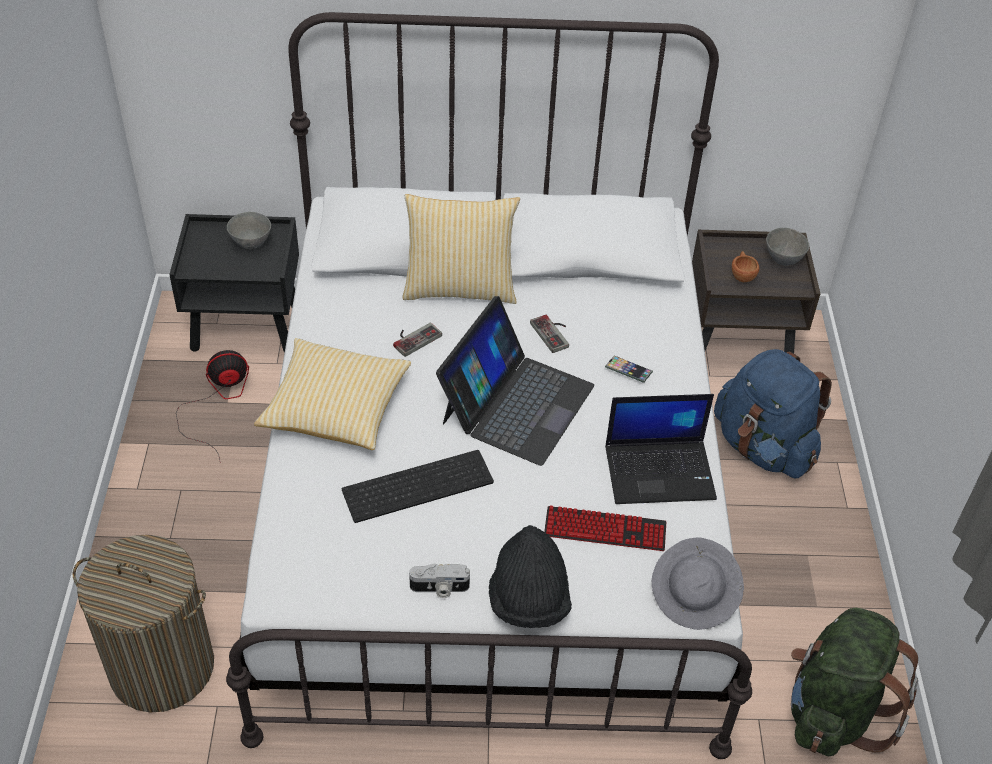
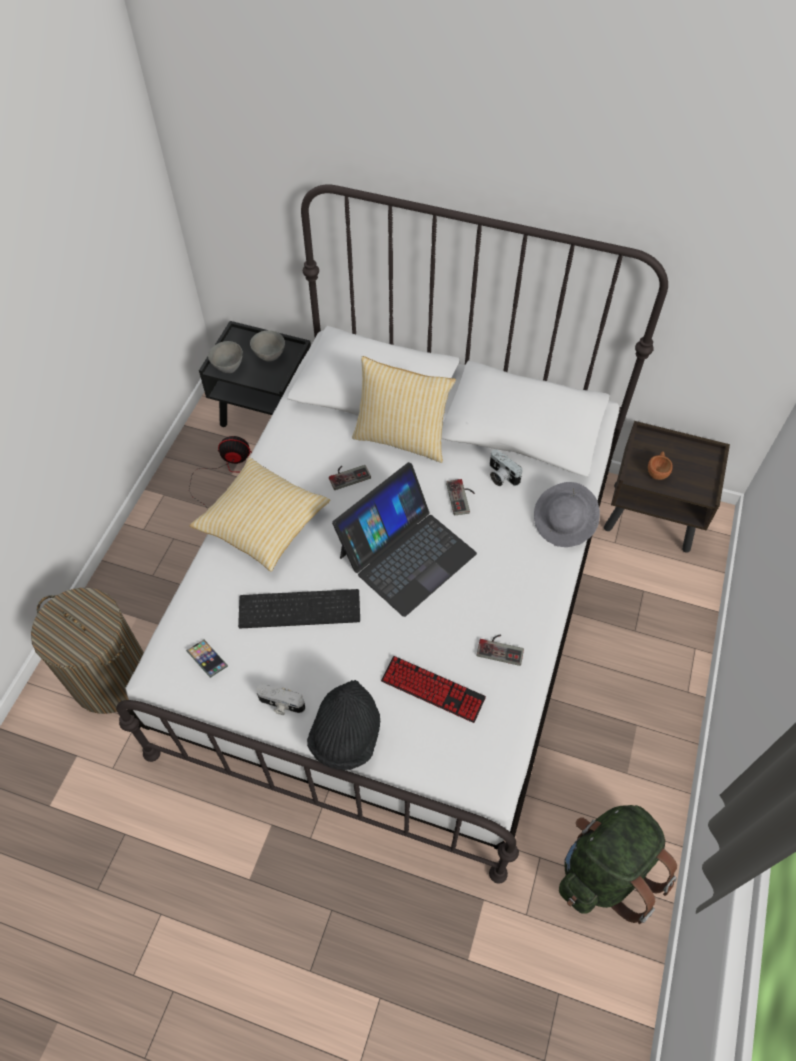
camera: 20 degrees right, 10 degrees up
phone [605,355,653,383] -> phone moved to [186,640,228,678]
laptop [605,394,717,504] -> game controller [477,634,524,666]
grey hat [652,537,744,630] -> grey hat moved to [534,482,600,547]
blue backpack [714,349,832,478] -> none
grey bowl [766,228,809,266] -> grey bowl moved to [208,341,243,373]
none -> camera [490,449,523,486]

